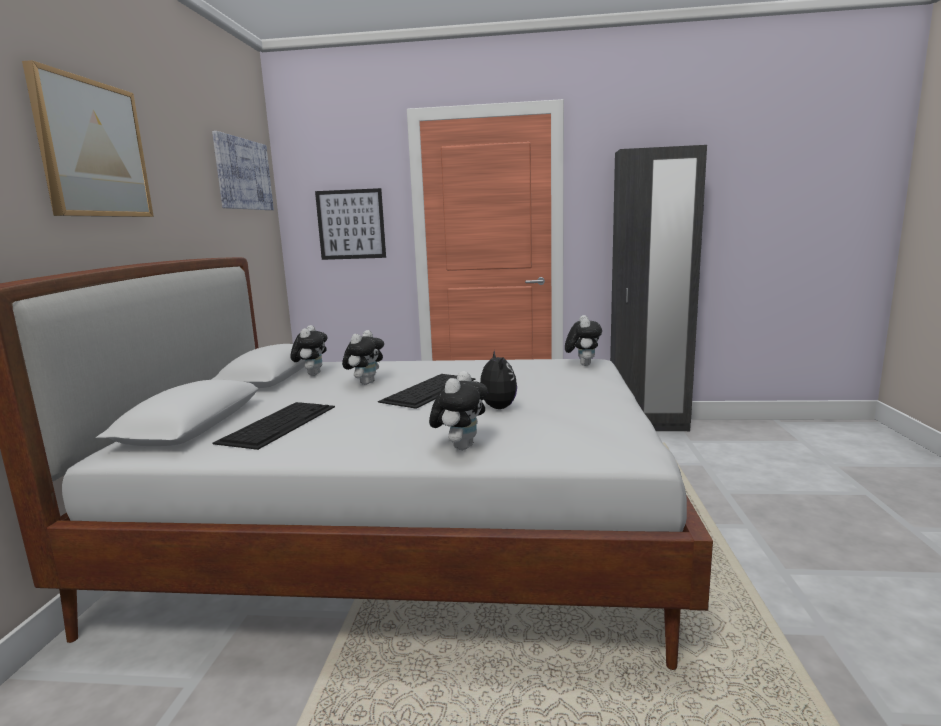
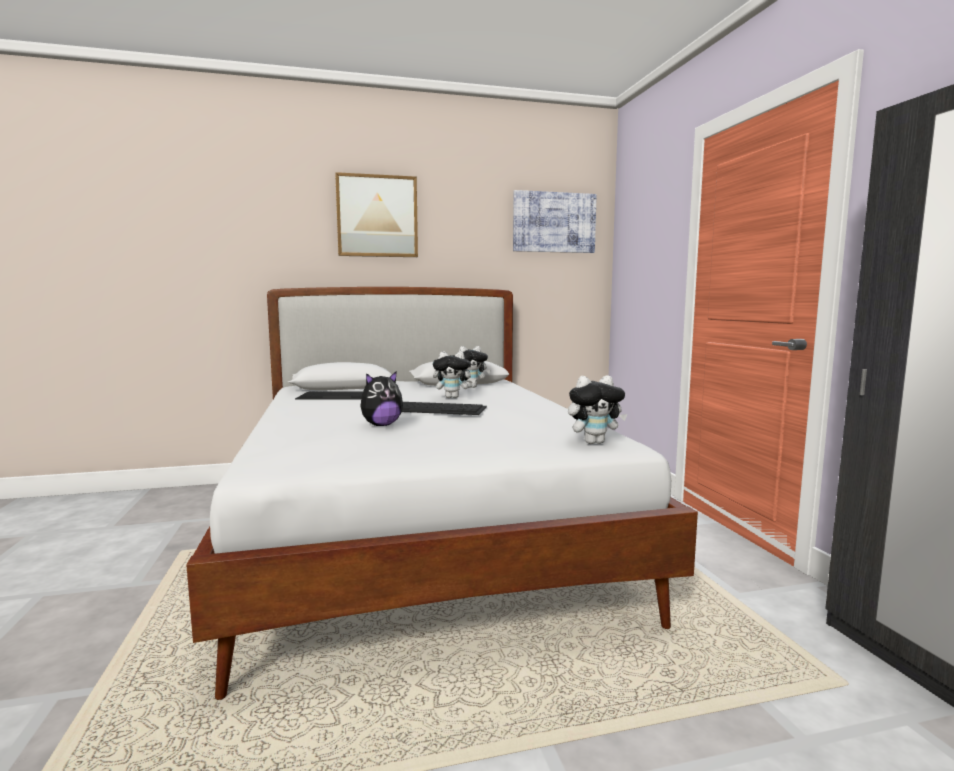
camera: 70 degrees right, 5 degrees down
picture [315,188,386,260] -> none
plush toy [429,371,488,450] -> none

